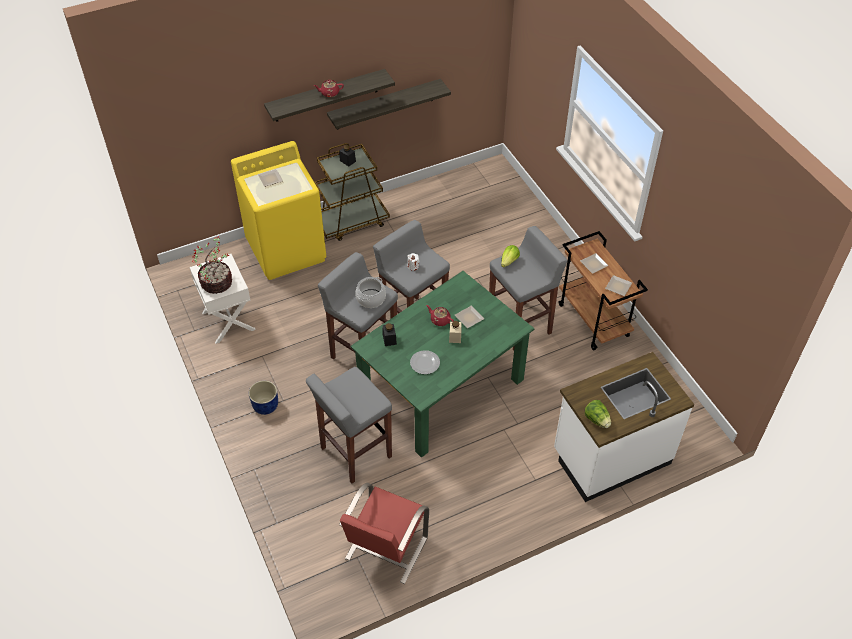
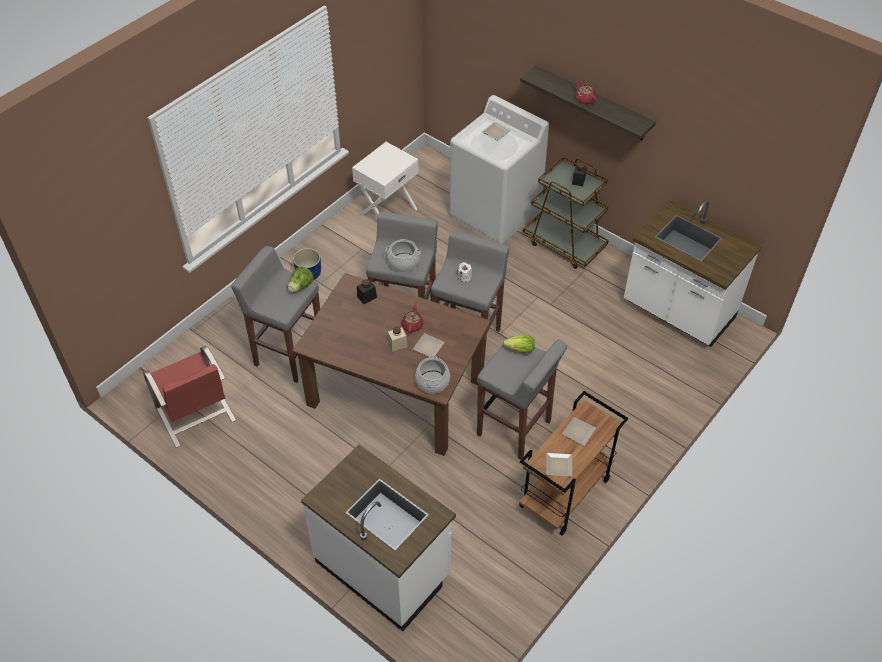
camera: 65 degrees right, 0 degrees up
potted plant [192,236,232,294] -> none
yellow washing machine [231,141,326,280] -> white washing machine [450,95,549,244]
shelf [327,79,451,130] -> none
red chair [339,483,429,584] -> red chair turned 120 degrees counterclockwise [143,346,236,448]
green dining table [350,271,535,458] -> brown dining table [292,273,491,456]
plate [410,350,440,374] -> none
lettuce [585,400,611,428] -> lettuce moved to [287,267,314,293]
none -> cooking pot [415,356,450,393]
none -> white counter [624,201,761,347]

